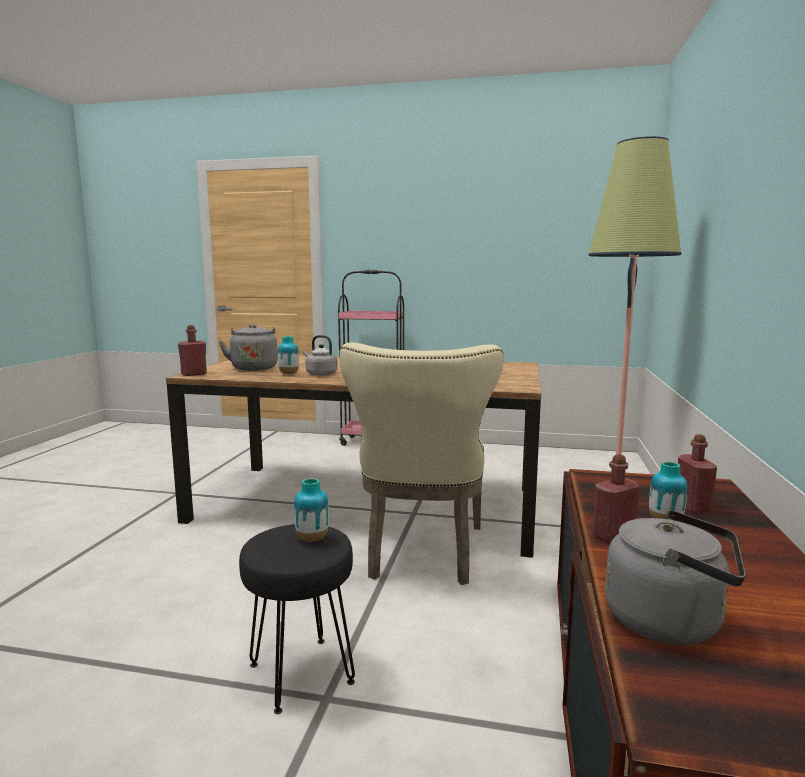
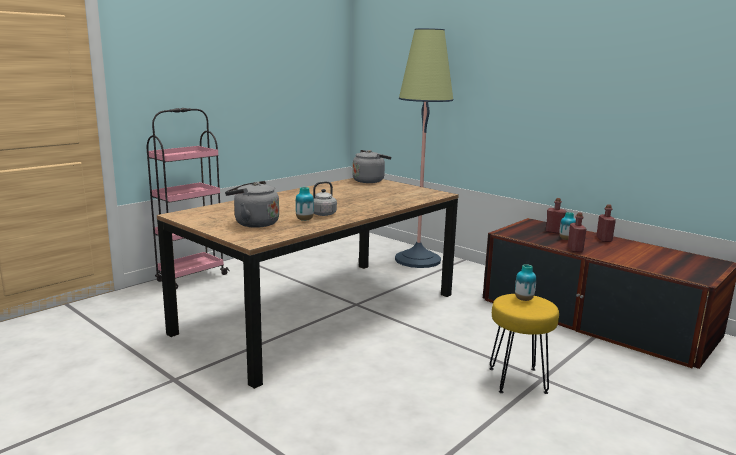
camera: 60 degrees left, 5 degrees up
red bottle [178,325,207,376] -> red bottle moved to [596,204,616,242]
black stool [239,524,355,714] -> yellow stool [489,294,559,394]
beige chair [339,342,504,585] -> none
grey kettle [605,510,746,645] -> grey kettle moved to [352,150,391,183]

